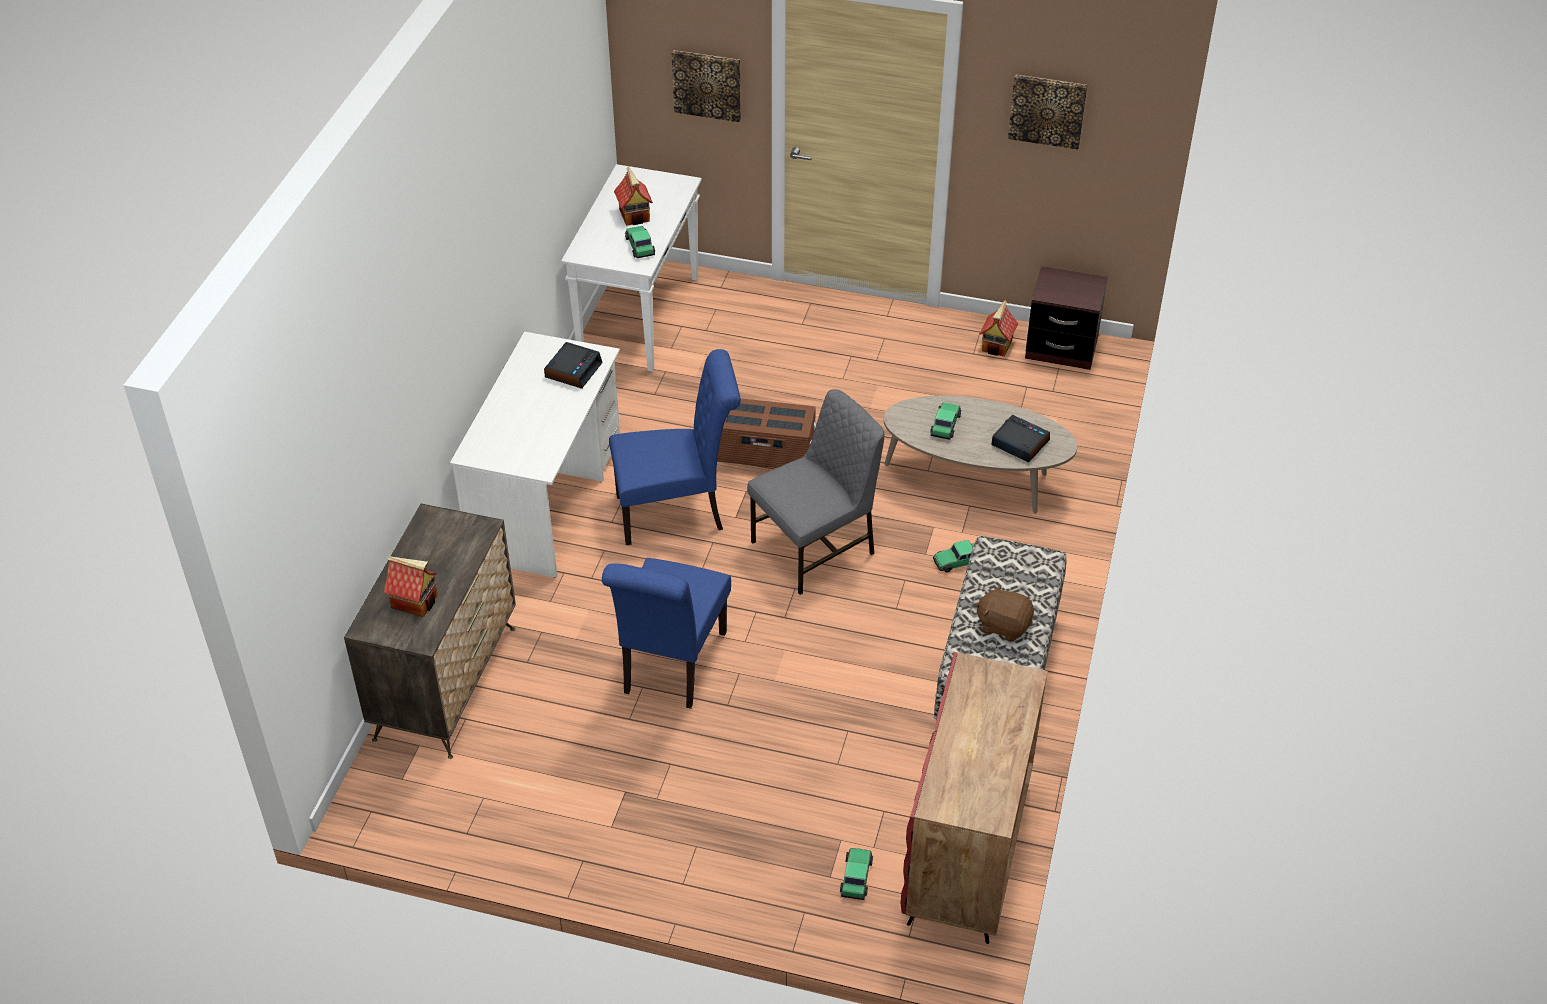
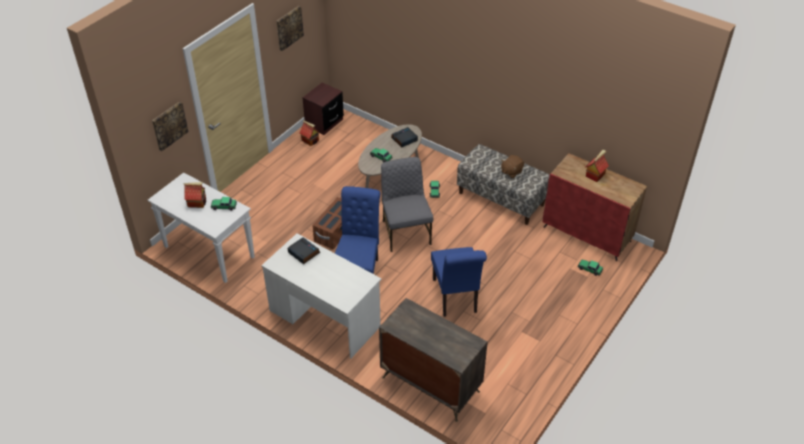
camera: 70 degrees left, 0 degrees up
toy house [384,556,438,617] -> toy house moved to [586,150,609,182]
blue chair [602,558,731,709] -> blue chair turned 45 degrees clockwise [431,247,487,317]

